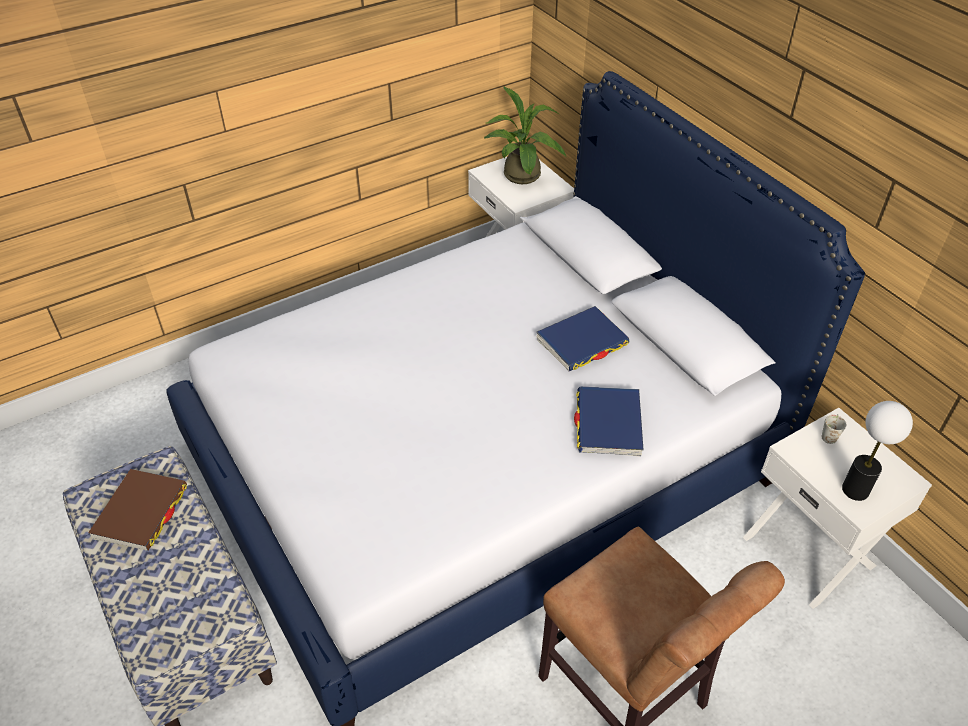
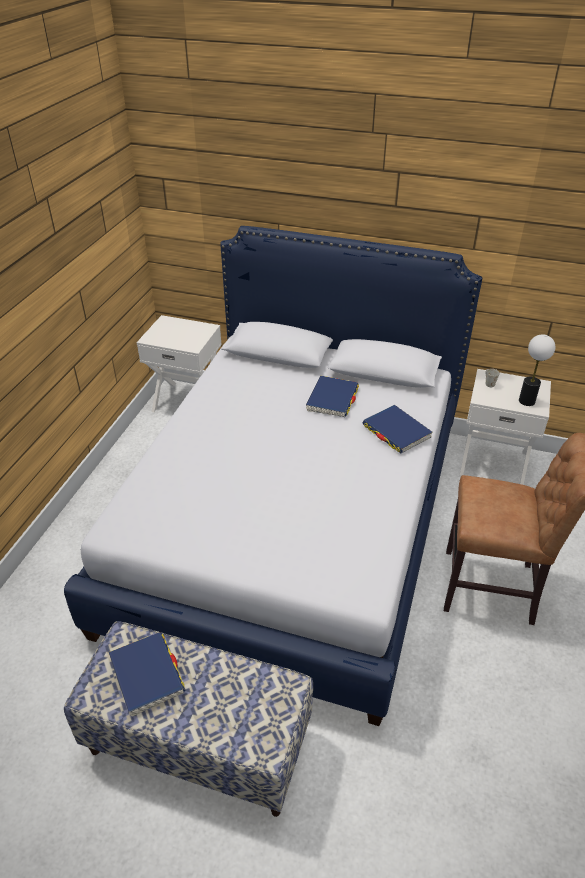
camera: 40 degrees left, 5 degrees down
brown book [88,469,187,551] -> blue book [109,632,185,717]
potted plant [484,86,566,184] -> none

